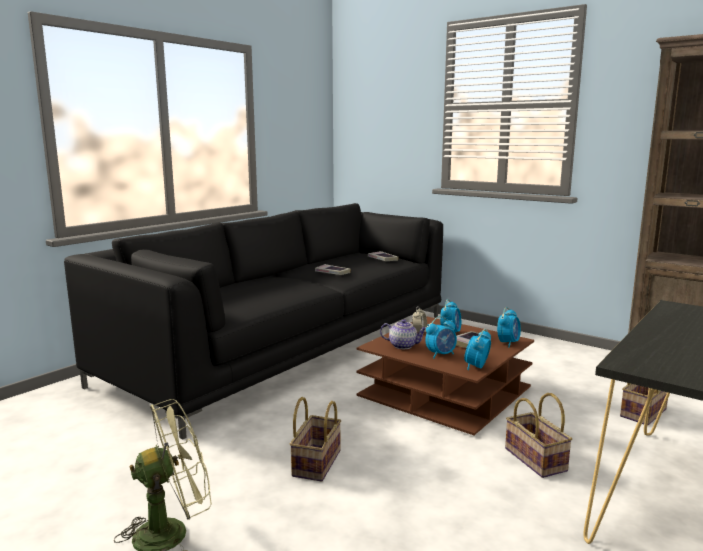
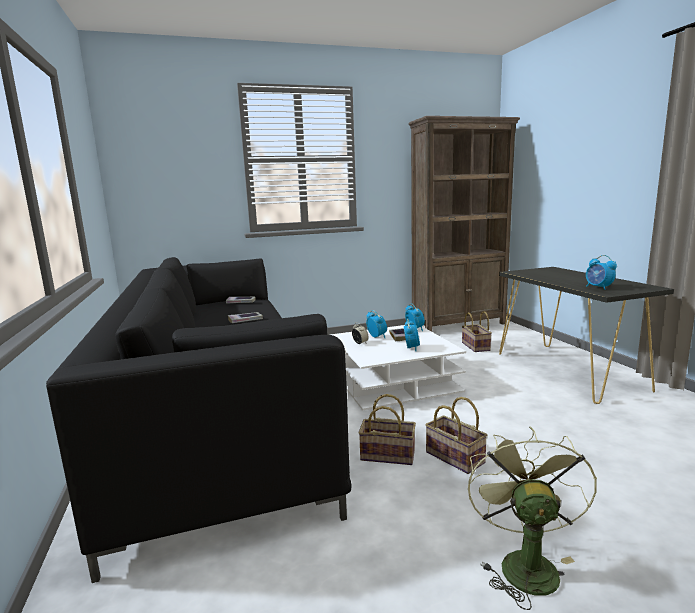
camera: 55 degrees left, 0 degrees up
brown coffee table [357,316,534,435] -> white coffee table [330,325,466,410]
teapot [380,319,426,349] -> none
alarm clock [464,329,491,370] -> alarm clock moved to [586,255,617,290]
basket [505,393,572,478] -> basket moved to [358,394,416,465]

